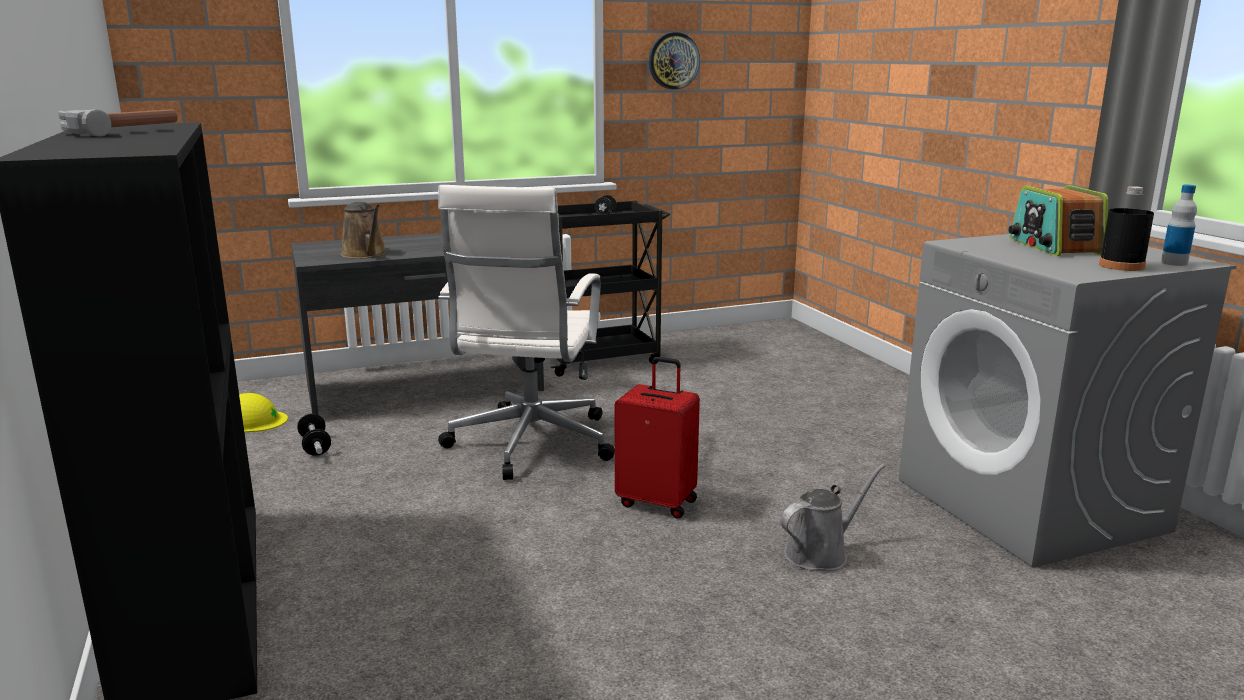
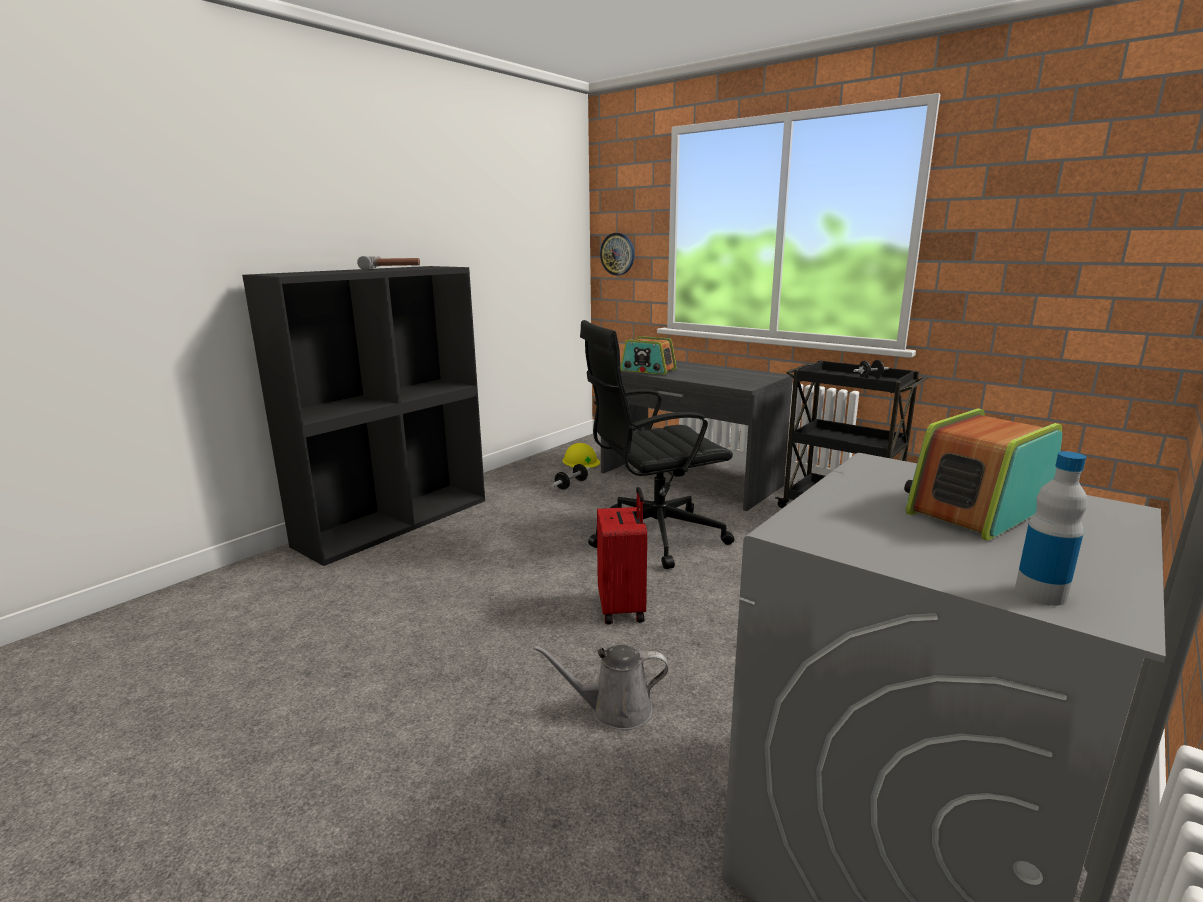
camera: 60 degrees right, 0 degrees up
brown watering can [341,202,387,259] -> radio [620,336,677,375]
white office chair [438,185,615,480] -> black office chair [580,320,734,569]
wall clock [649,32,700,90] -> wall clock moved to [600,233,635,275]
grey watering can [781,464,885,571] -> grey watering can turned 150 degrees clockwise [533,645,668,730]
black bottle [1099,186,1154,271] -> none

